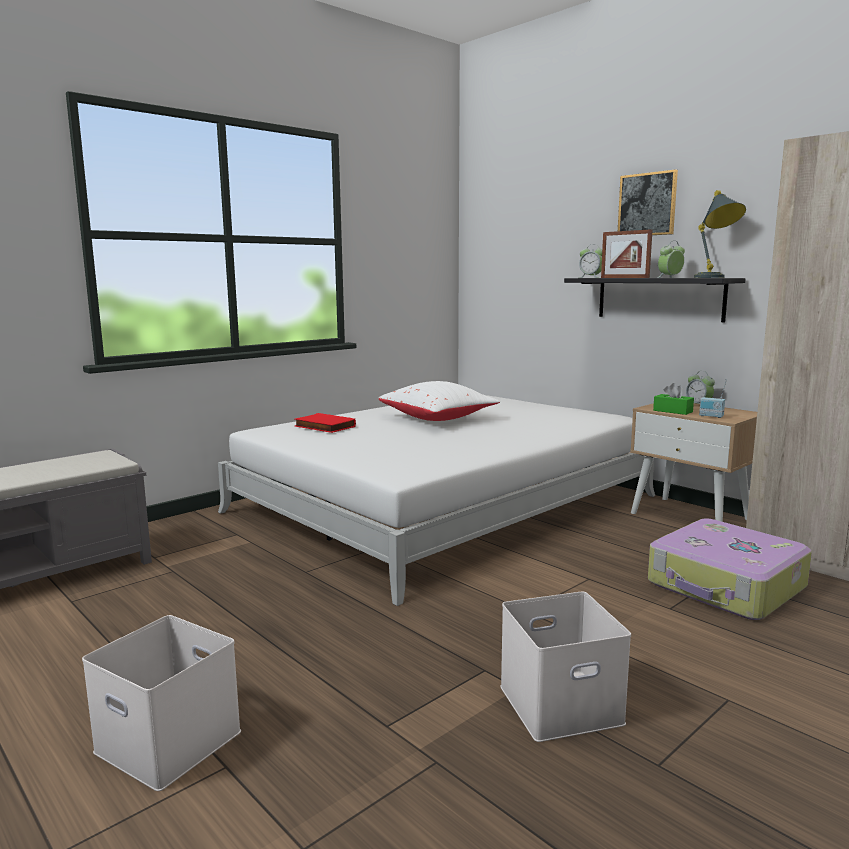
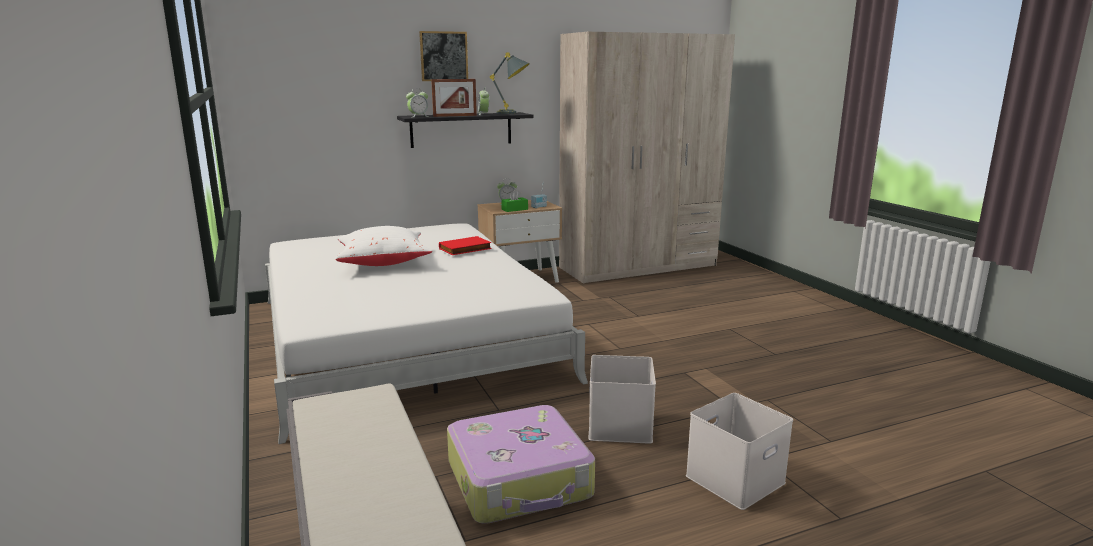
camera: 70 degrees left, 5 degrees up
red book [294,413,356,433] -> red book moved to [439,236,492,255]
white storage box [500,591,631,742] -> white storage box moved to [588,355,656,444]
suitcase [648,518,812,620] -> suitcase moved to [447,405,595,524]

